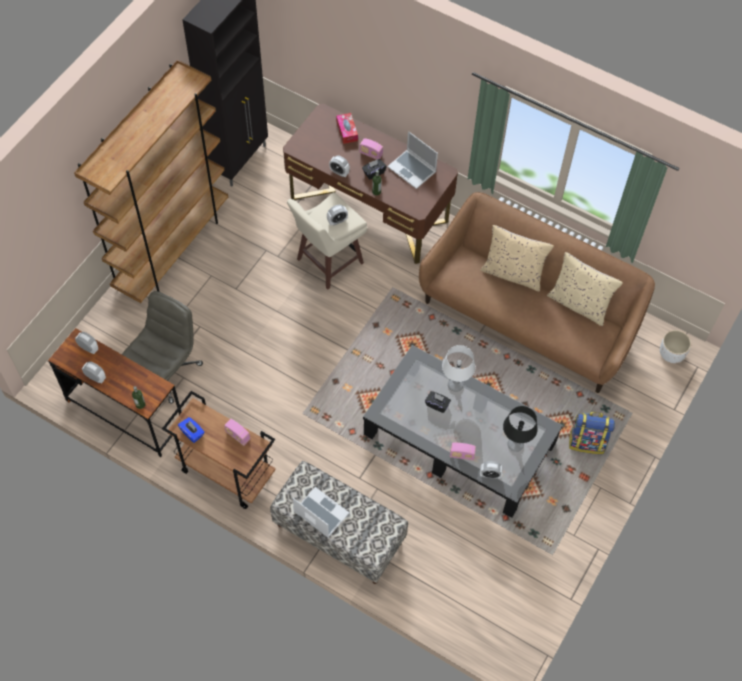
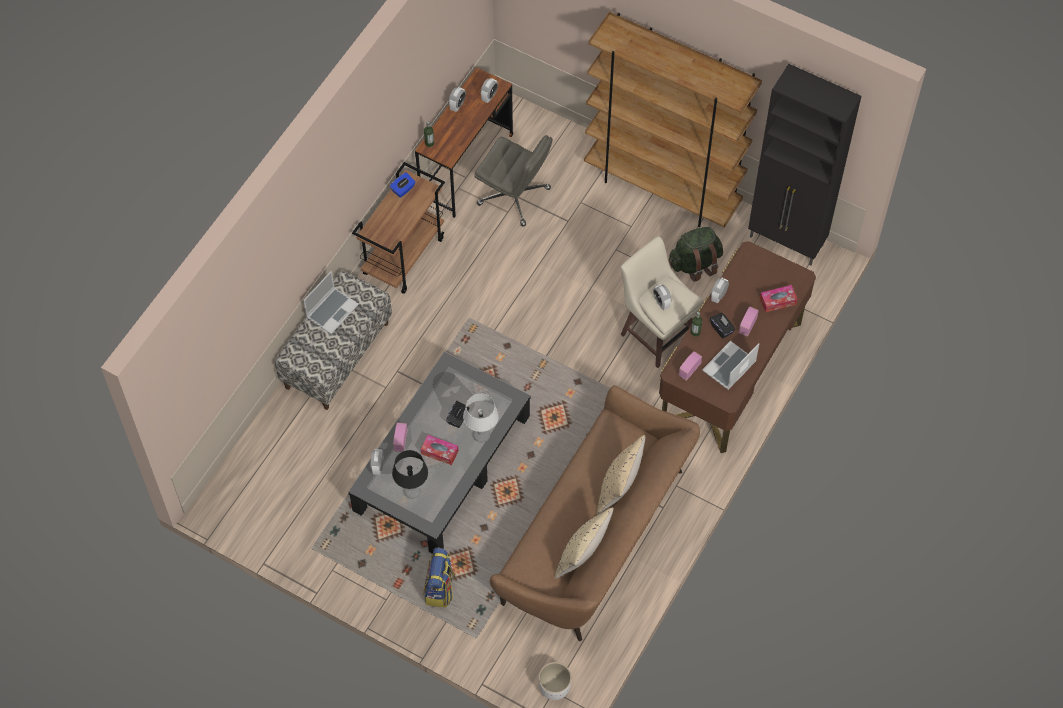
camera: 90 degrees right, 0 degrees up
radio [224,419,250,446] -> radio moved to [679,351,702,381]
none -> tissue box [421,435,458,465]
none -> green backpack [669,227,723,282]

